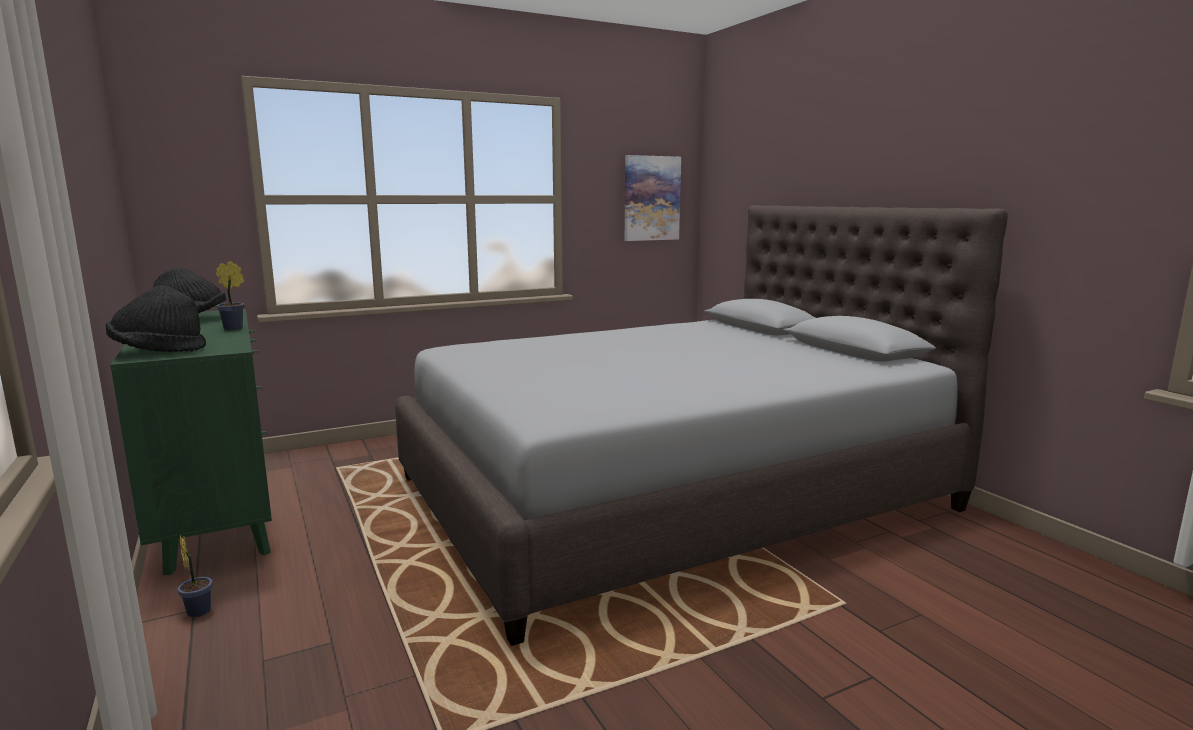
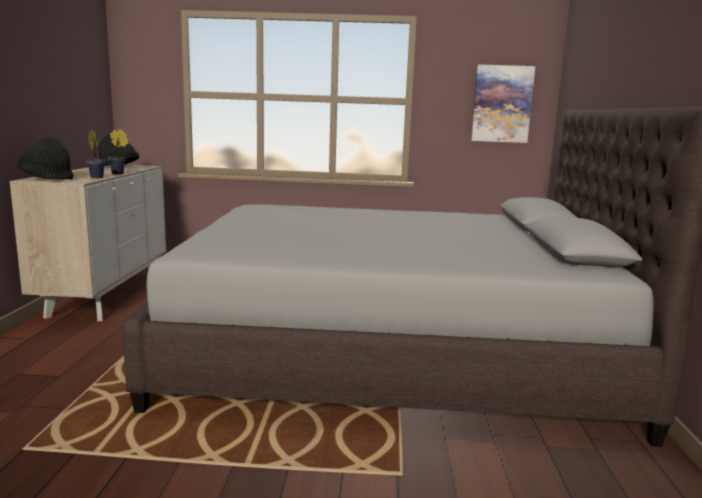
camera: 30 degrees right, 0 degrees up
green dresser [111,309,272,575] -> white dresser [10,165,166,322]
potted plant [177,535,213,617] -> potted plant moved to [86,129,105,178]

